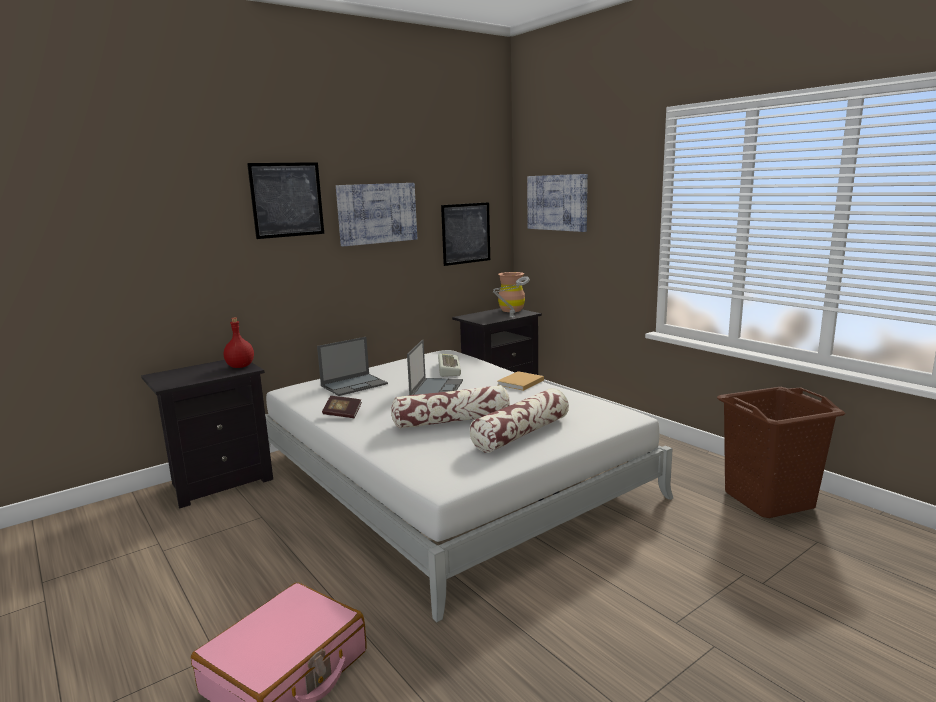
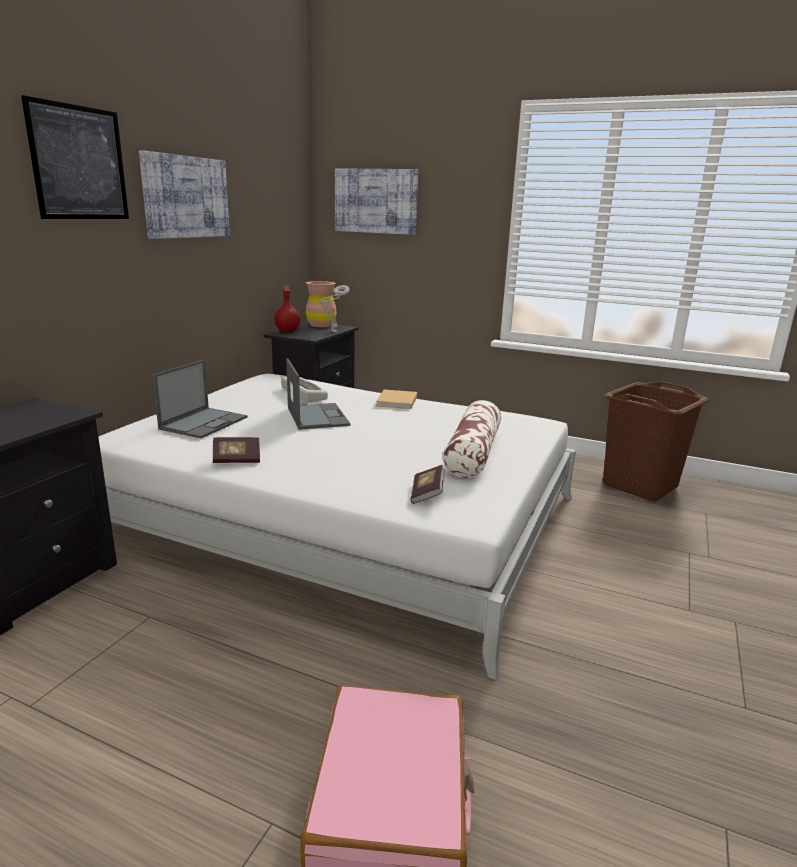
camera: 30 degrees left, 5 degrees up
red bottle [224,317,254,368] -> red bottle moved to [274,286,300,332]
pillow [391,385,510,429] -> none
picture [441,202,490,266] -> none
none -> book [410,465,445,504]

